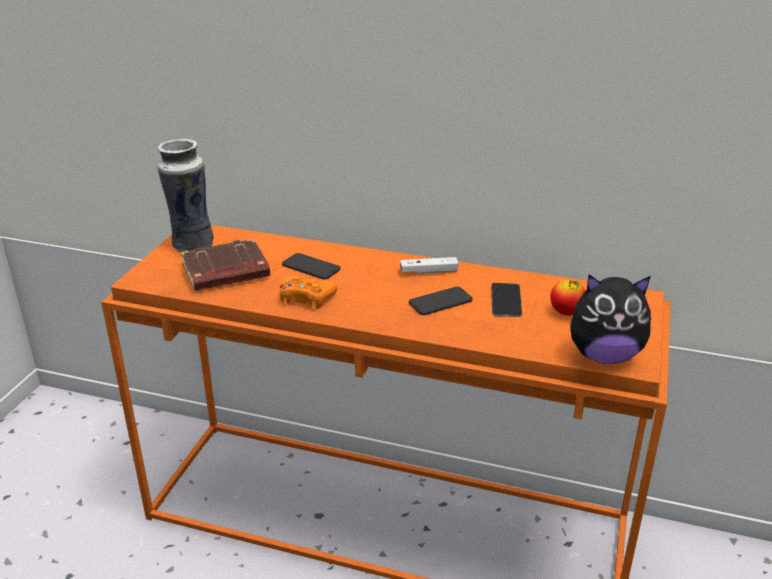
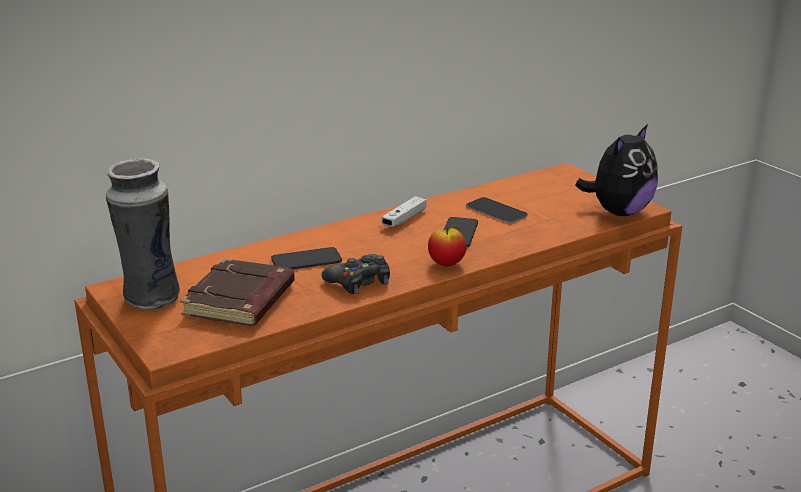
camera: 50 degrees left, 5 degrees down
orange game controller [280,276,337,310] -> black game controller [322,254,390,294]
apple [550,279,585,315] -> apple moved to [428,225,467,266]

